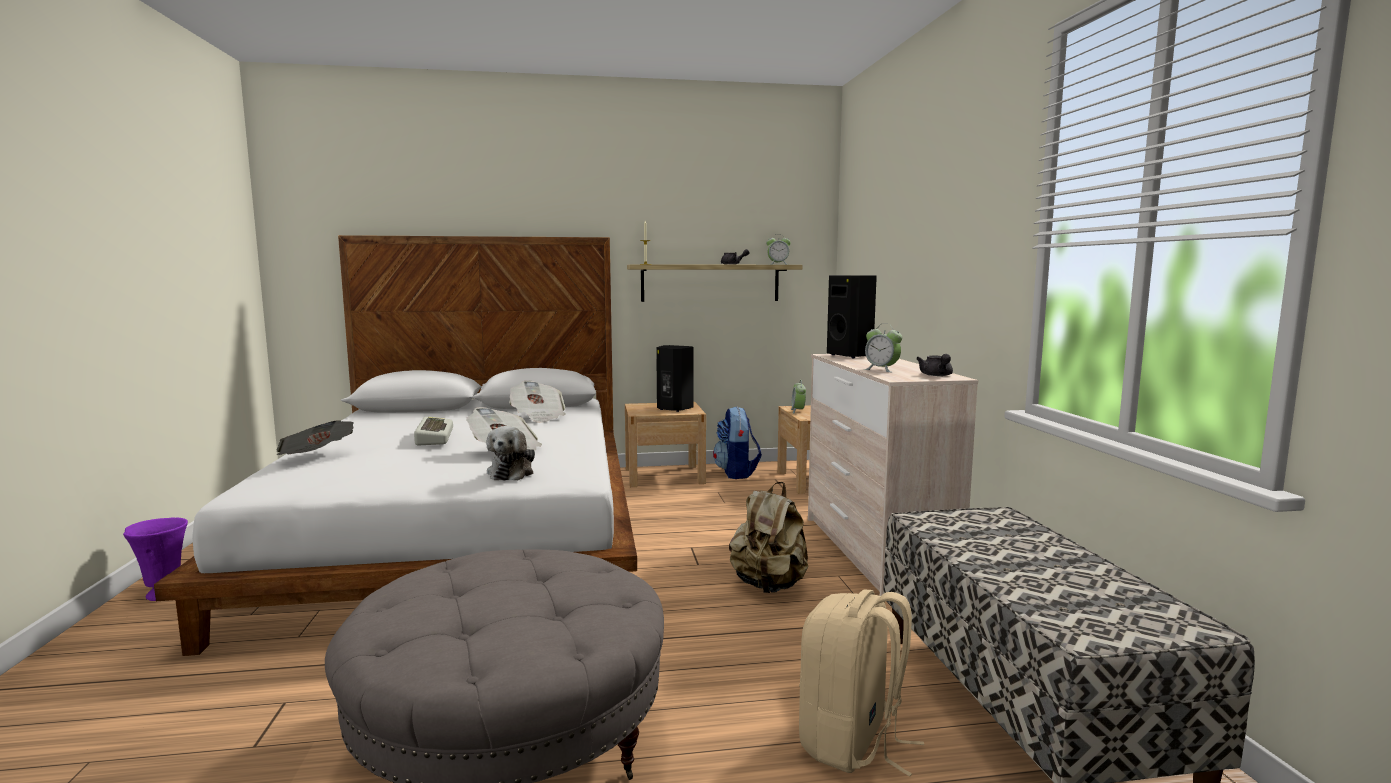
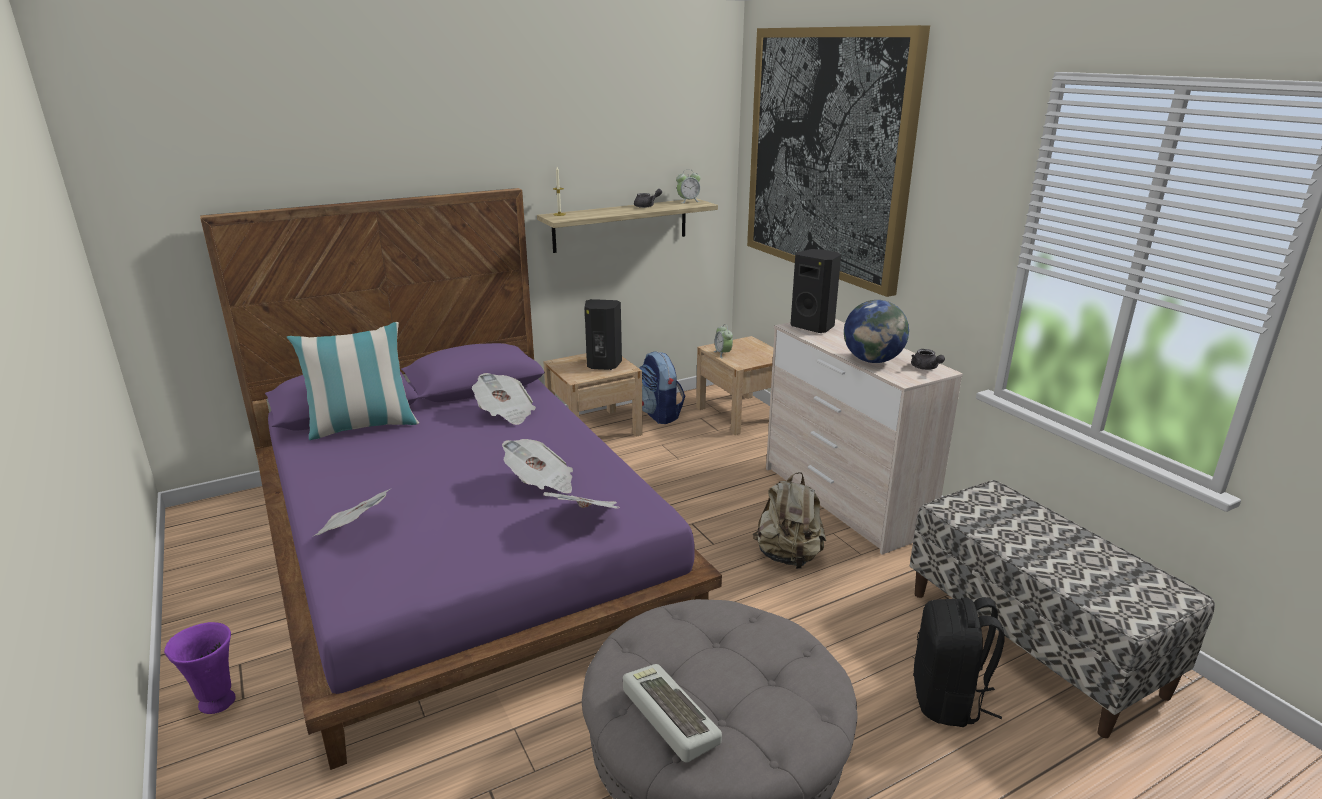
camera: 20 degrees left, 15 degrees up
white bed [154,235,637,656] -> purple bed [200,188,722,770]
keyboard [414,417,453,446] -> keyboard moved to [623,664,722,763]
plush toy [486,426,535,481] -> newspaper [543,492,620,509]
beige backpack [799,590,924,777] -> black backpack [913,597,1005,727]
alarm clock [864,323,902,372] -> globe [844,300,909,363]
none -> pillow [287,322,419,440]
none -> picture [747,25,930,297]

